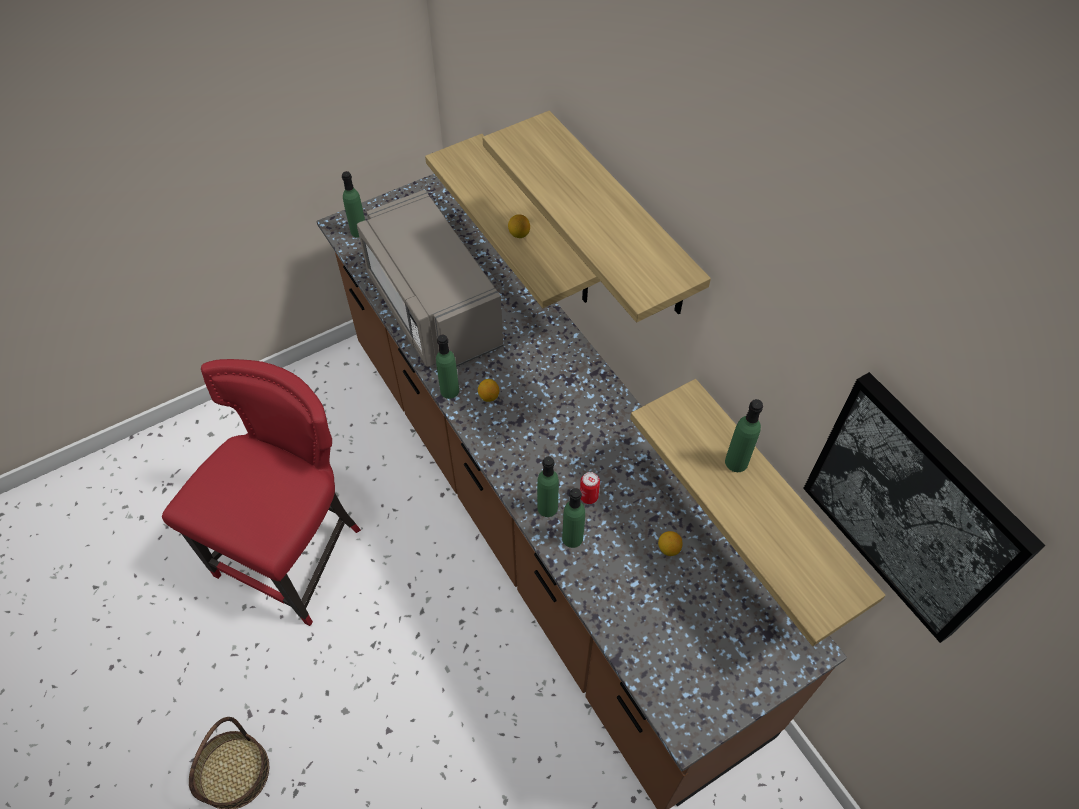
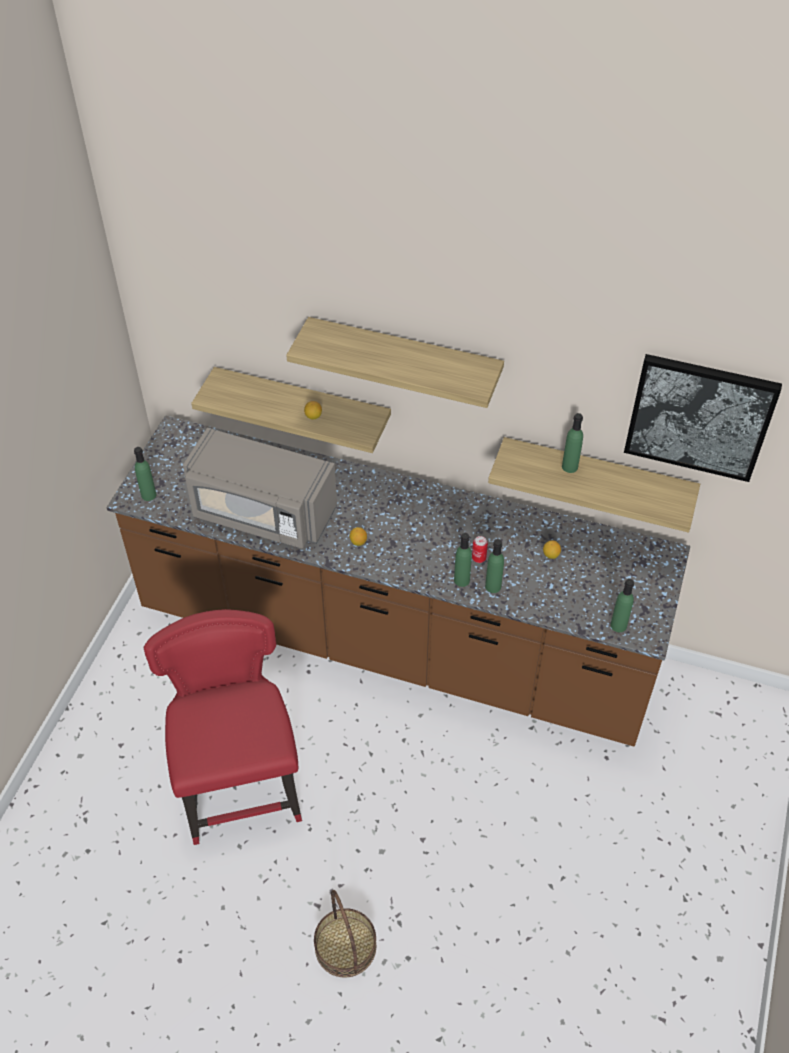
camera: 40 degrees left, 5 degrees down
green bottle [436,335,459,399] -> green bottle moved to [610,579,634,632]

